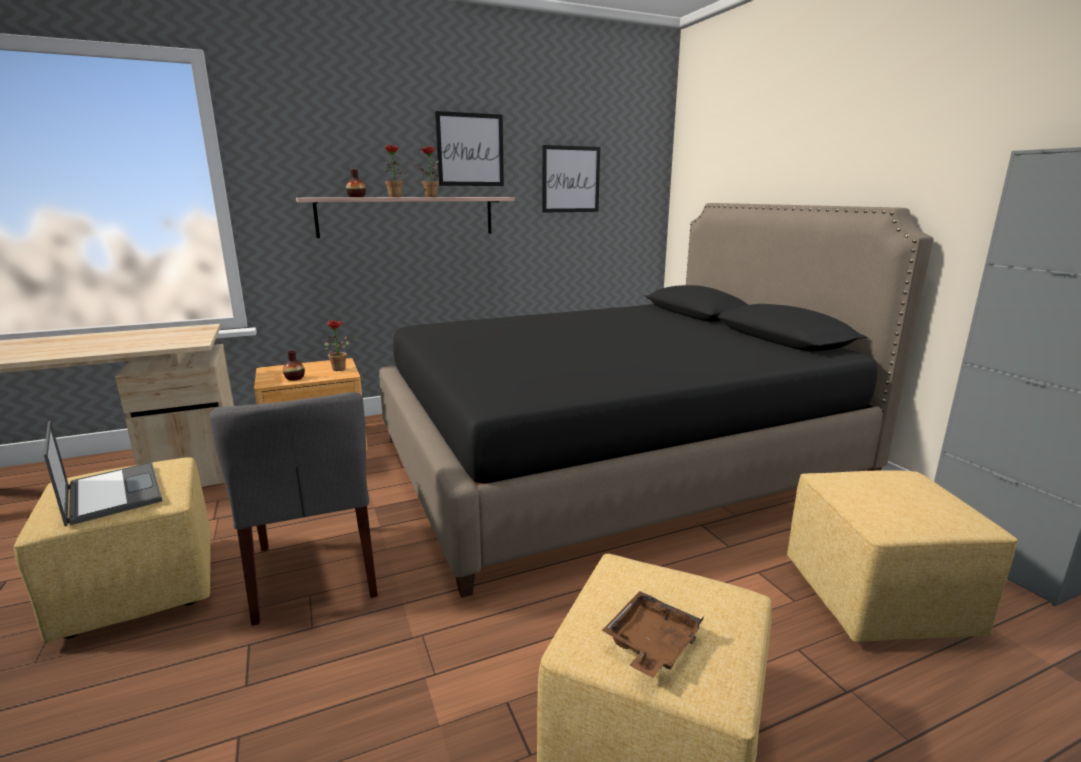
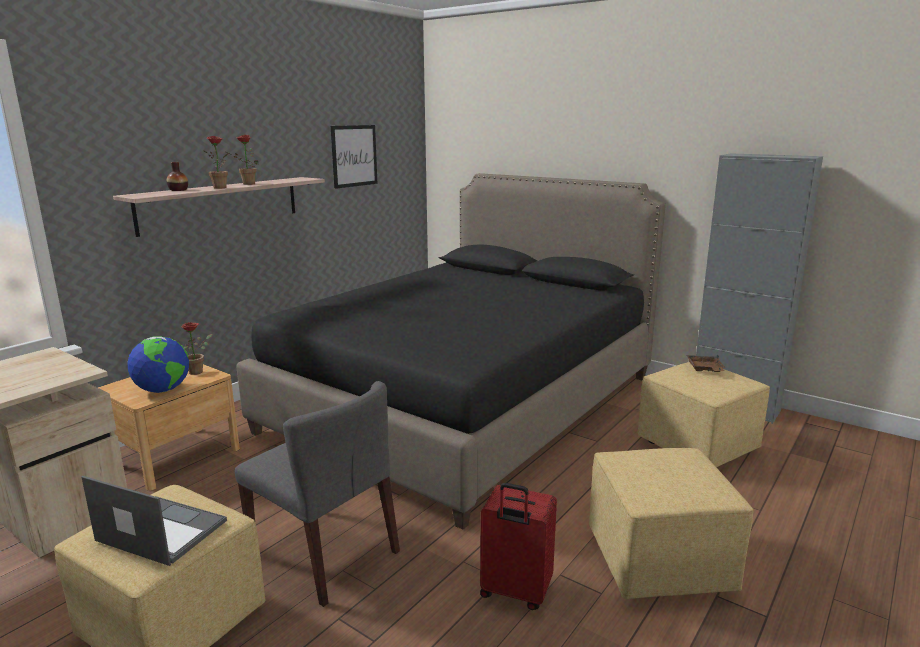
camera: 30 degrees left, 0 degrees up
vase [283,351,305,381] -> globe [127,336,189,393]
picture [435,111,504,186] -> none
brown tray [602,591,705,678] -> brown tray moved to [686,354,725,372]
none -> red suitcase [480,483,557,610]

